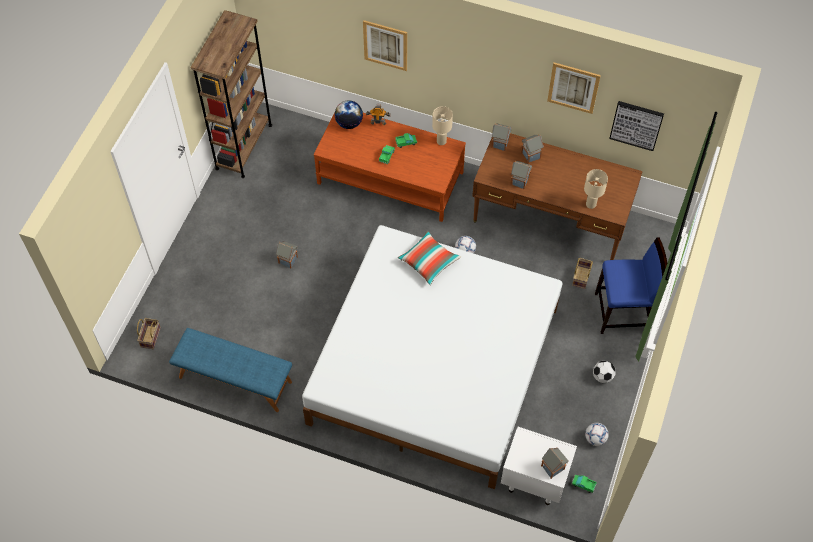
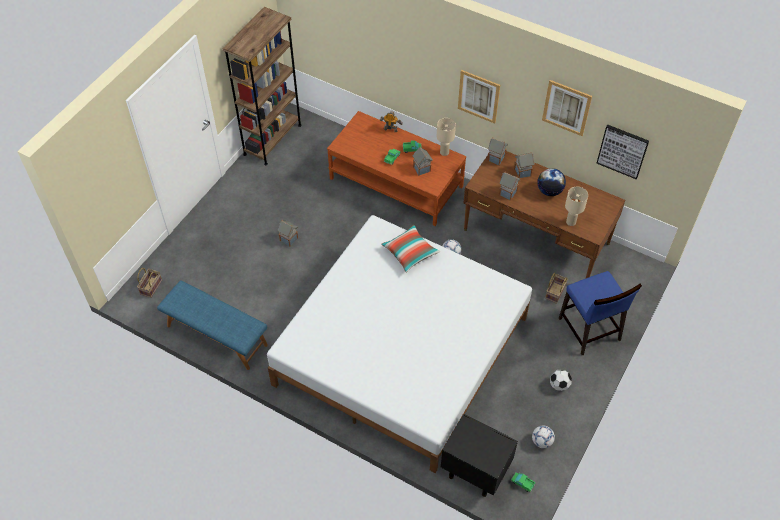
camera: 10 degrees right, 5 degrees down
globe [334,101,363,129] -> globe moved to [537,168,566,196]
picture [363,20,407,71] -> picture moved to [458,70,500,124]
white nightstand [501,427,577,505] -> black nightstand [441,414,518,497]
toy house [541,448,569,479] -> toy house moved to [412,147,433,176]
blue chair [595,238,668,334] -> blue chair turned 60 degrees clockwise [559,271,642,355]

